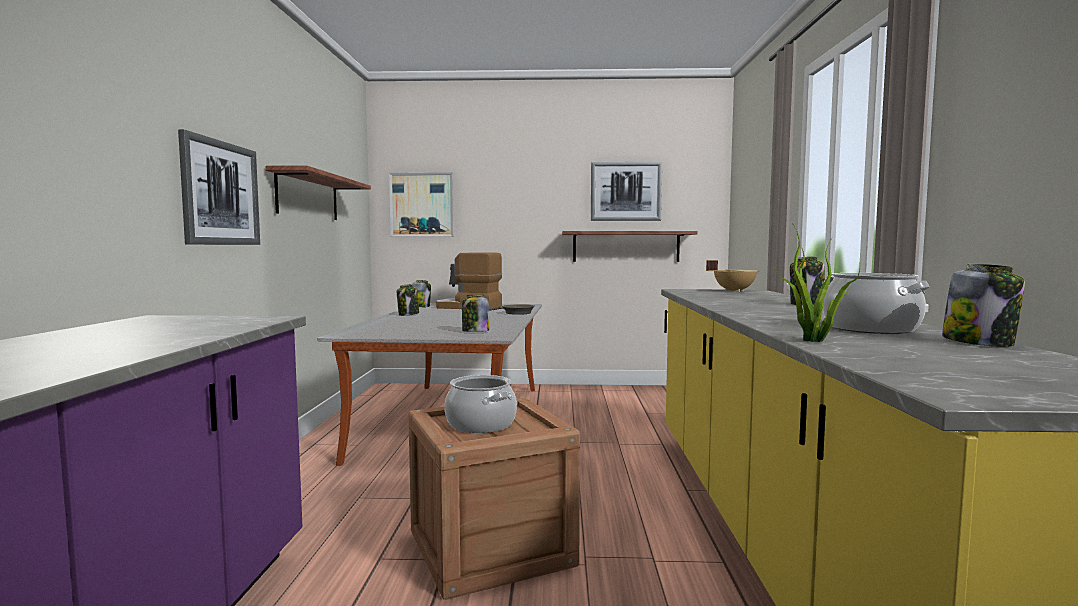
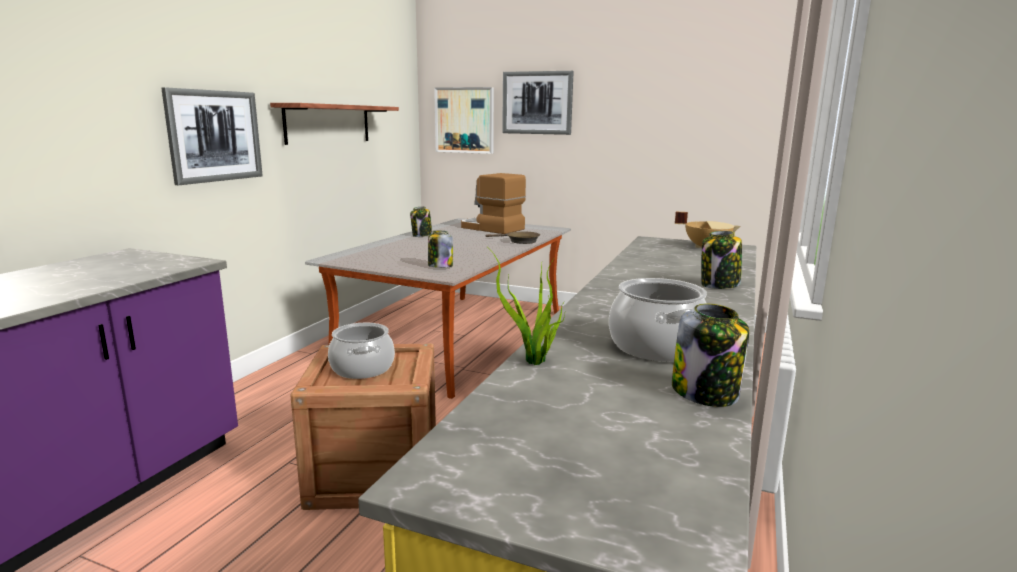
camera: 20 degrees right, 10 degrees up
jar [412,280,431,307] -> none
shelf [562,231,698,262] -> none
picture [591,162,662,221] -> picture moved to [502,71,574,135]

